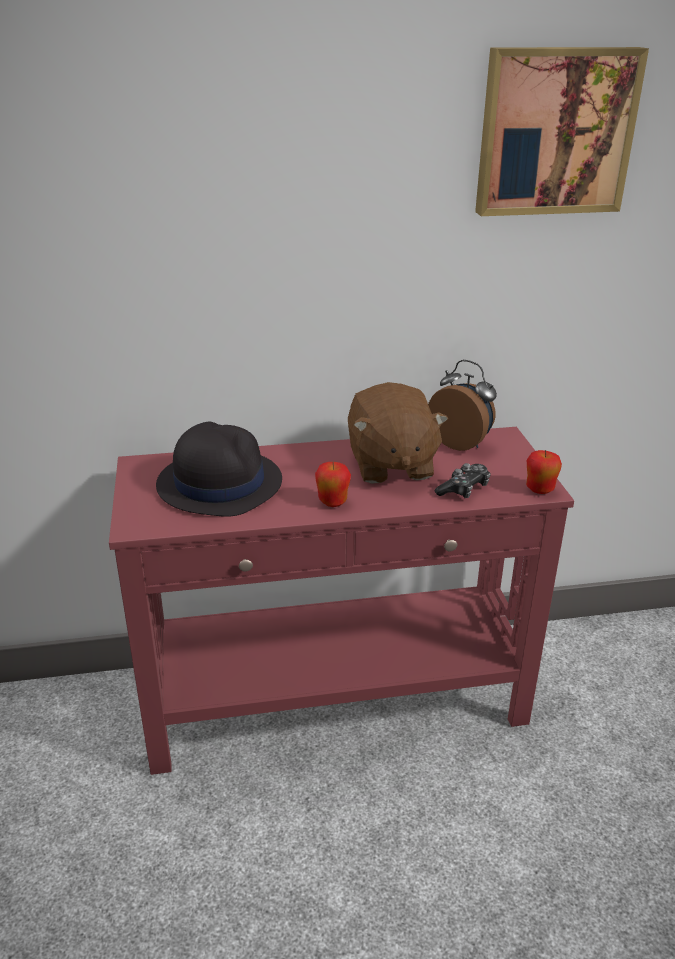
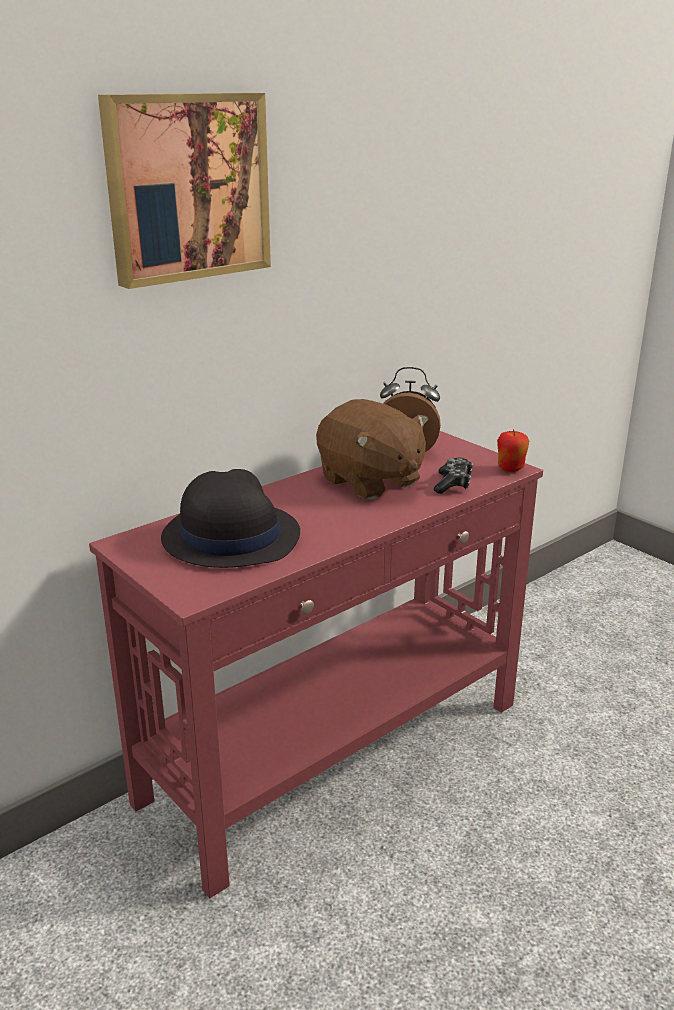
camera: 30 degrees left, 5 degrees down
apple [315,462,351,507] -> none
picture [475,47,649,216] -> picture moved to [98,93,271,289]

